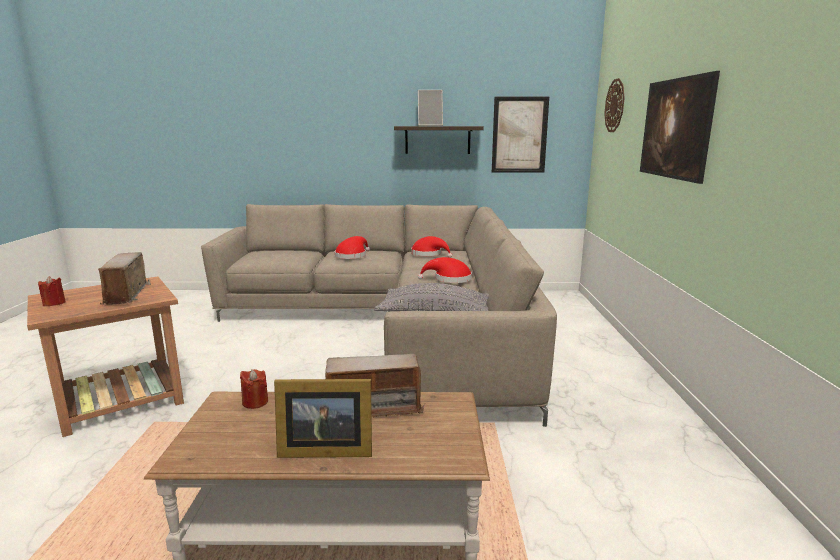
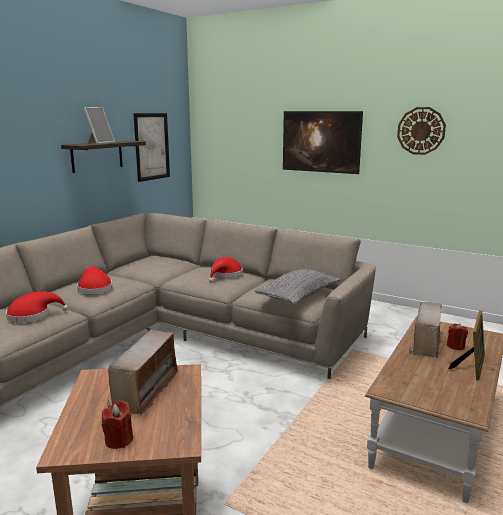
camera: 60 degrees left, 0 degrees up
radio [98,252,151,305] -> radio turned 90 degrees counterclockwise [107,330,180,416]
red candle [240,369,268,409] -> red candle moved to [447,324,468,350]
red hat [411,236,452,258] -> red hat moved to [6,292,68,323]
wall clock [604,78,625,132] -> wall clock moved to [397,107,446,155]

